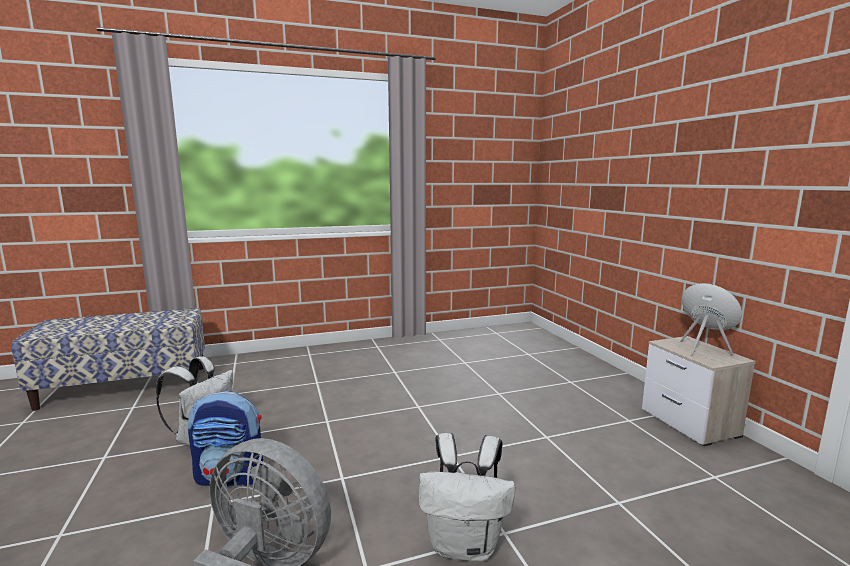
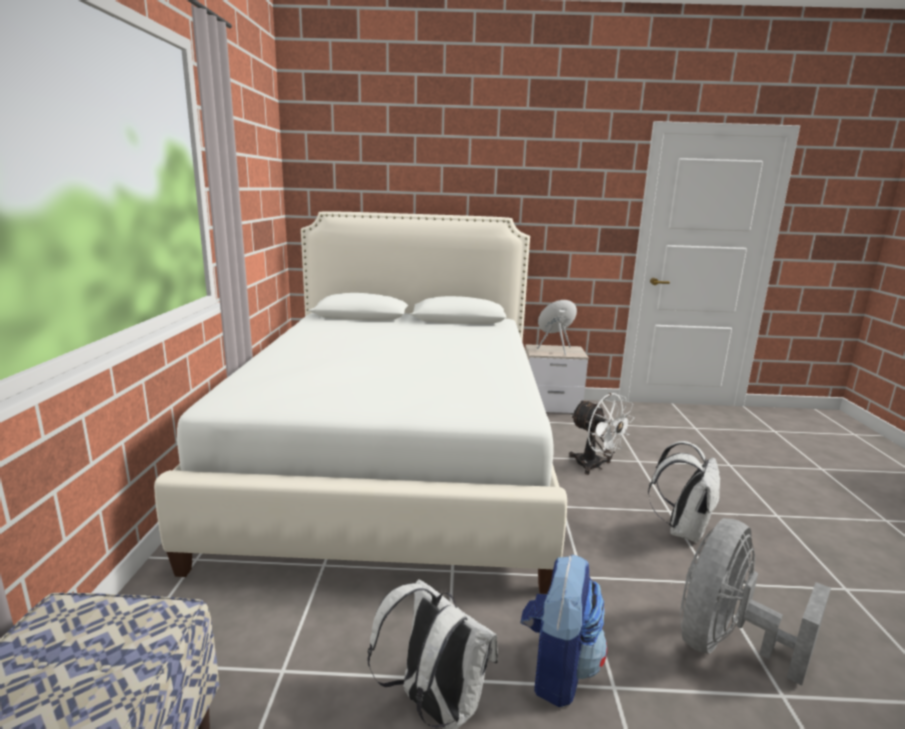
camera: 70 degrees left, 5 degrees up
none -> white bed [154,211,567,594]
none -> white fan [569,393,634,475]

